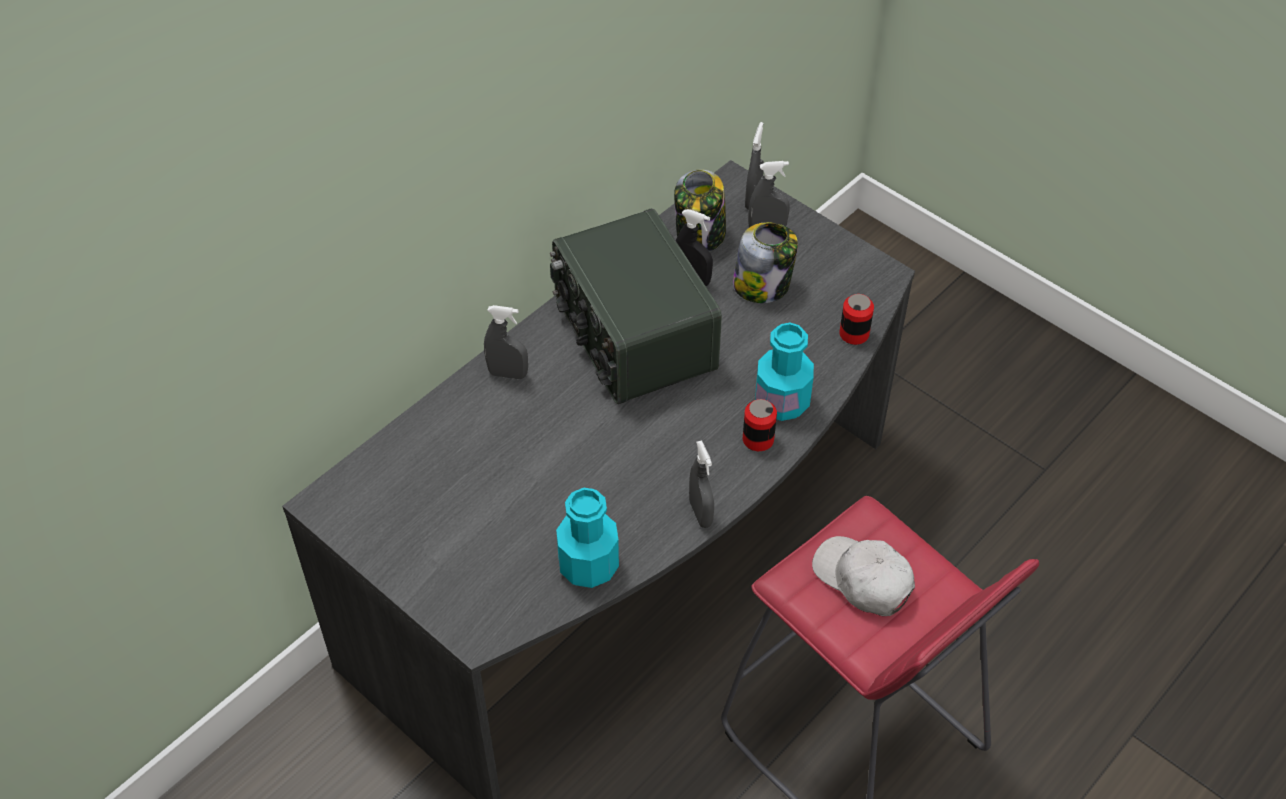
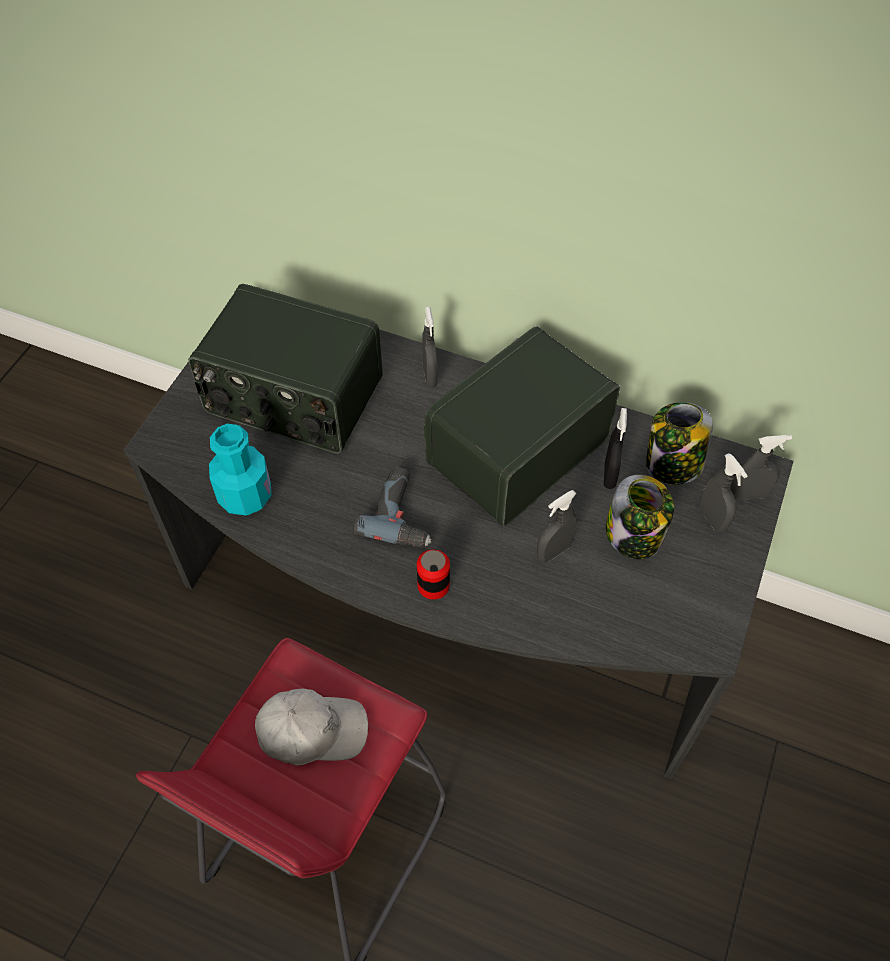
camera: 70 degrees right, 5 degrees up
grey spray bottle [689,440,714,528] -> grey spray bottle moved to [537,490,576,563]
turquoise bottle [755,323,814,421] -> none
white cap [812,536,915,616] -> white cap turned 60 degrees clockwise [255,689,368,766]
can [839,294,874,345] -> none
none -> radio [188,284,383,453]
none -> power drill [354,467,432,548]

